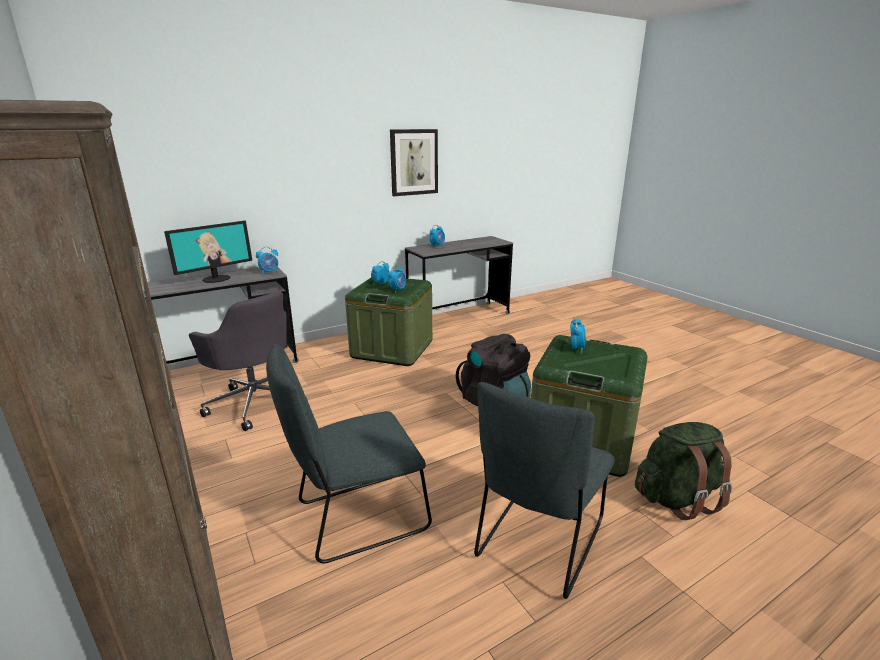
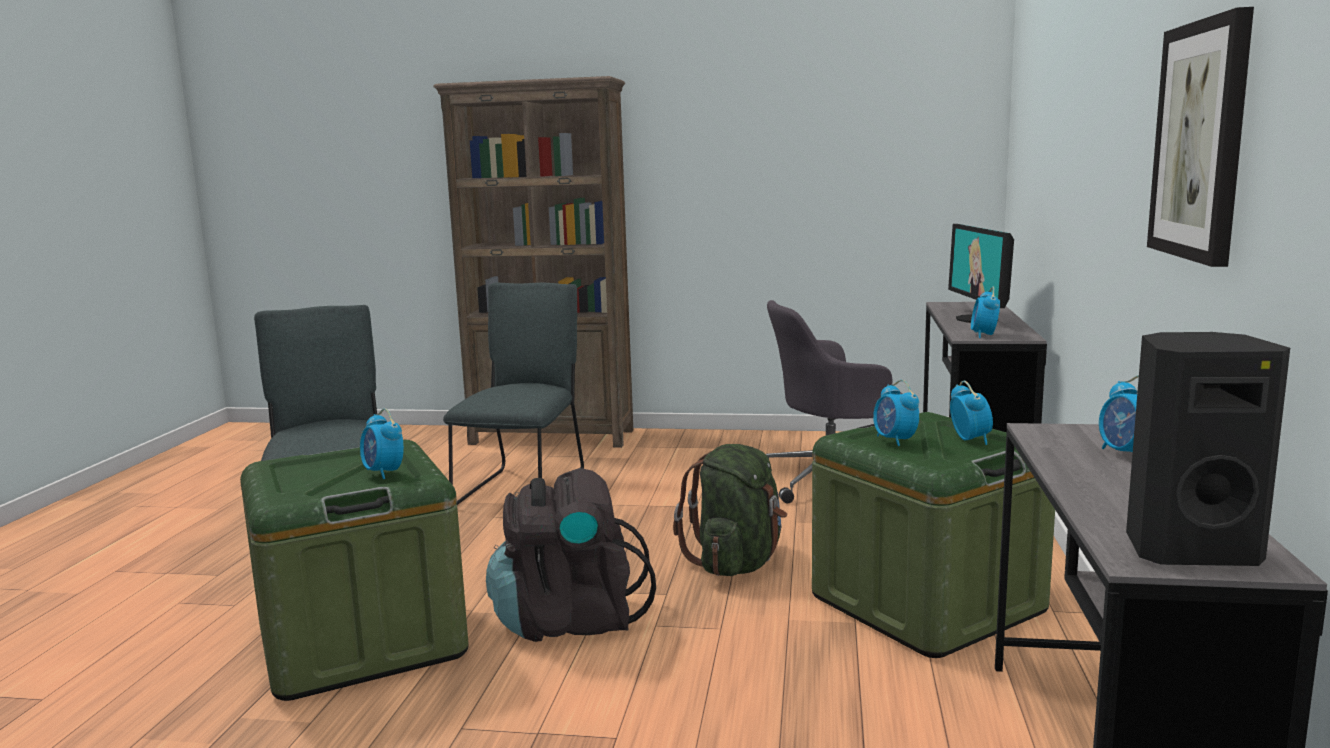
camera: 130 degrees right, 10 degrees down
green backpack [635,422,732,520] -> green backpack moved to [673,444,787,576]
none -> black speaker [1126,332,1290,566]

